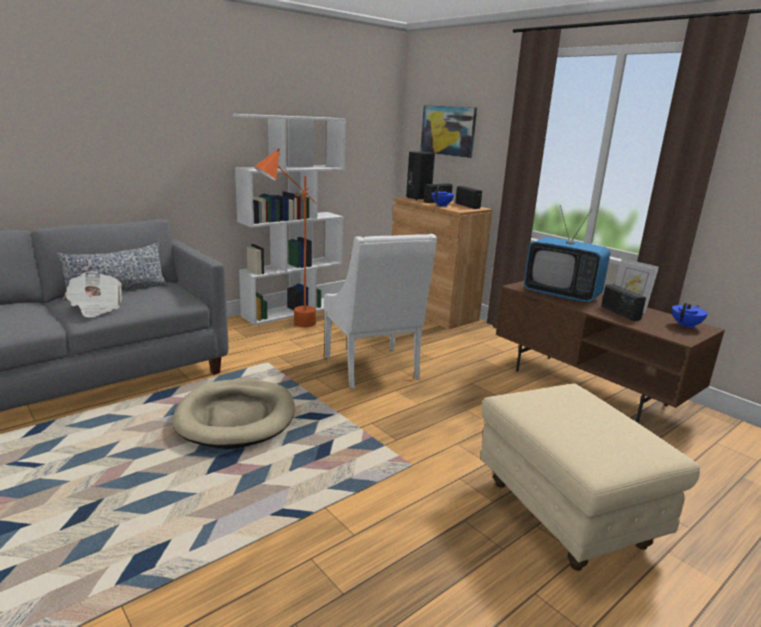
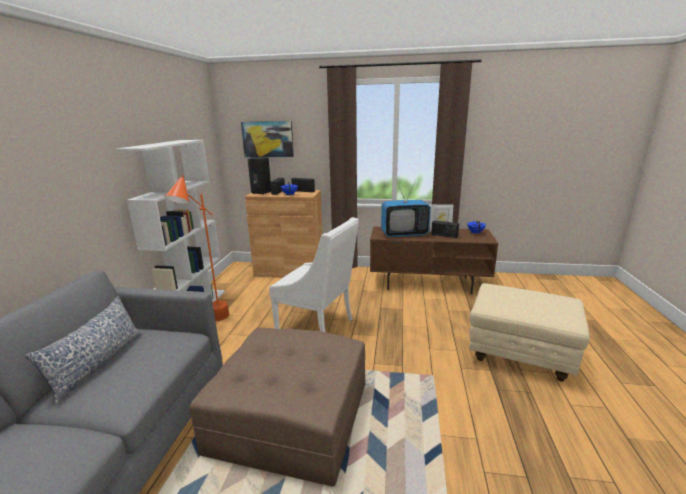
camera: 40 degrees left, 0 degrees up
newspaper [65,271,122,317] -> none
beige dog bed [173,379,295,449] -> brown ottoman [189,328,365,487]

